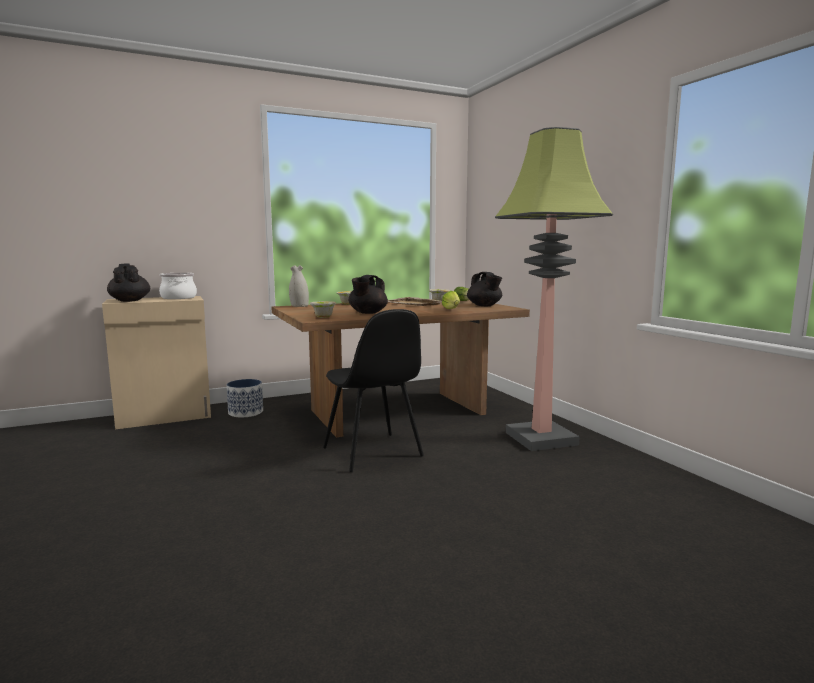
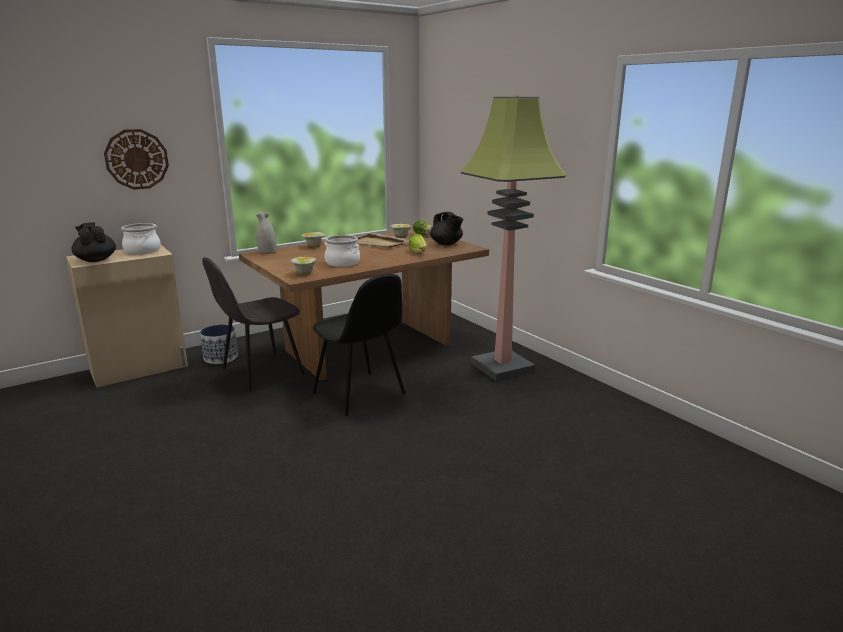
camera: 10 degrees left, 10 degrees up
black teapot [348,275,388,314] -> cooking pot [324,235,360,267]
none -> wall clock [104,129,169,190]
none -> grey chair [202,257,305,391]

